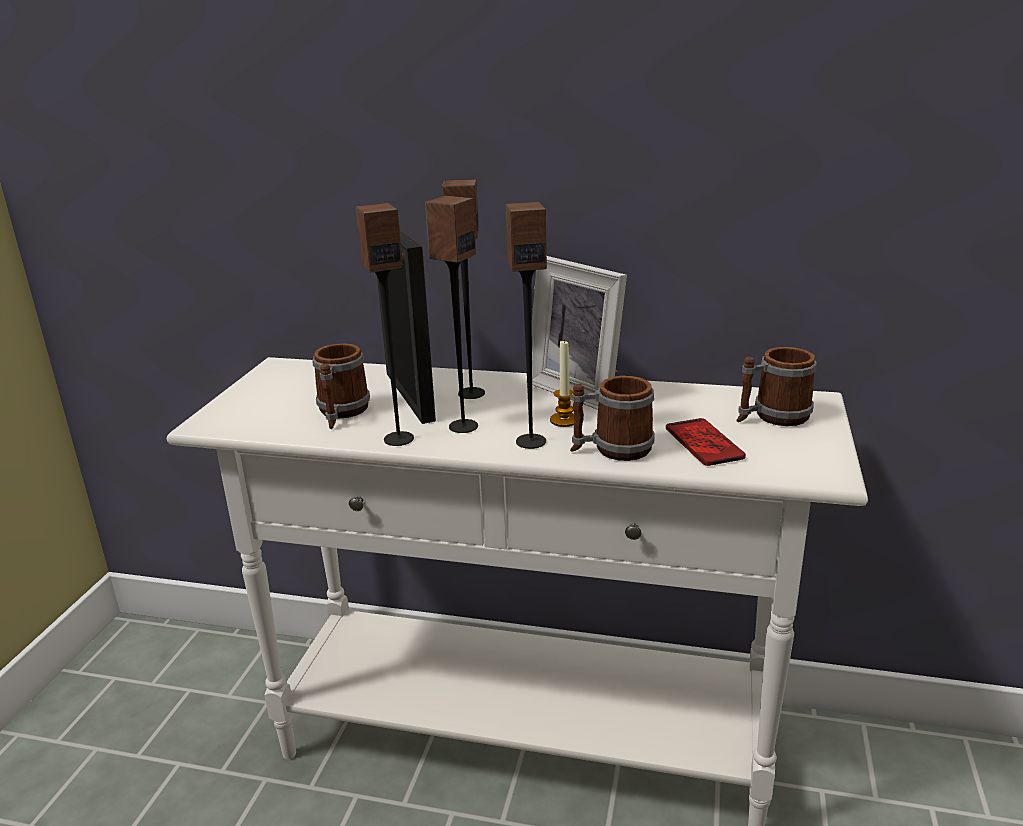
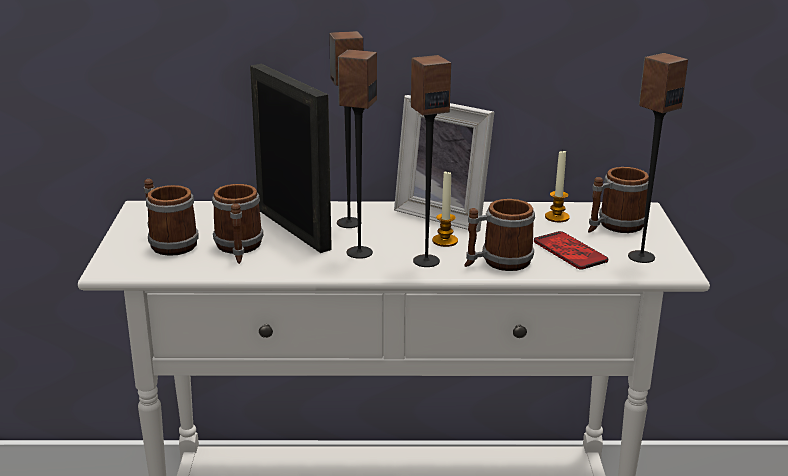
camera: 15 degrees left, 0 degrees up
speaker [355,203,414,446] -> speaker moved to [628,53,688,263]
none -> mug [144,179,199,256]
none -> candle [545,149,570,222]

